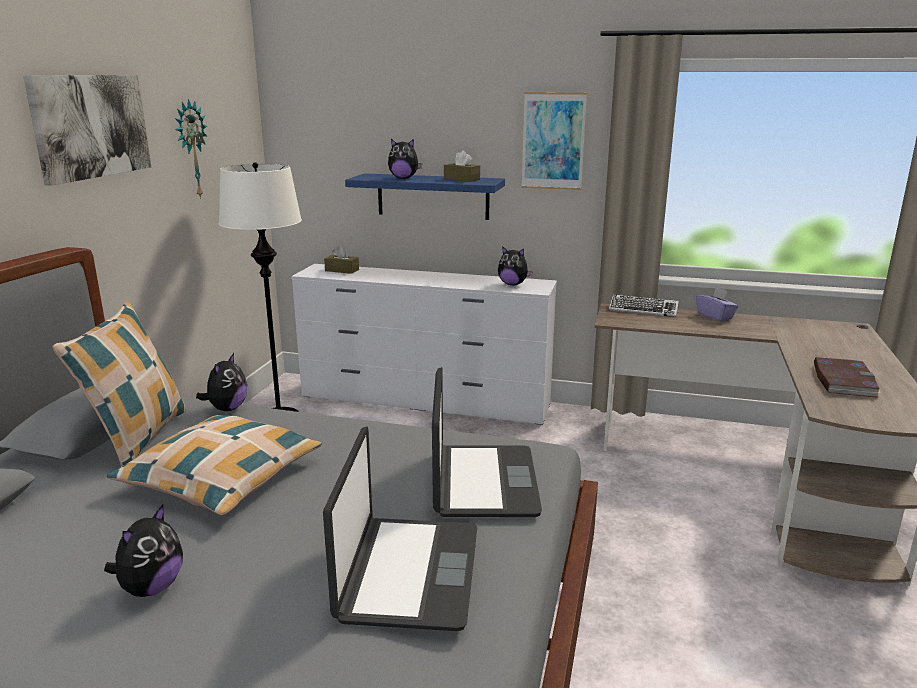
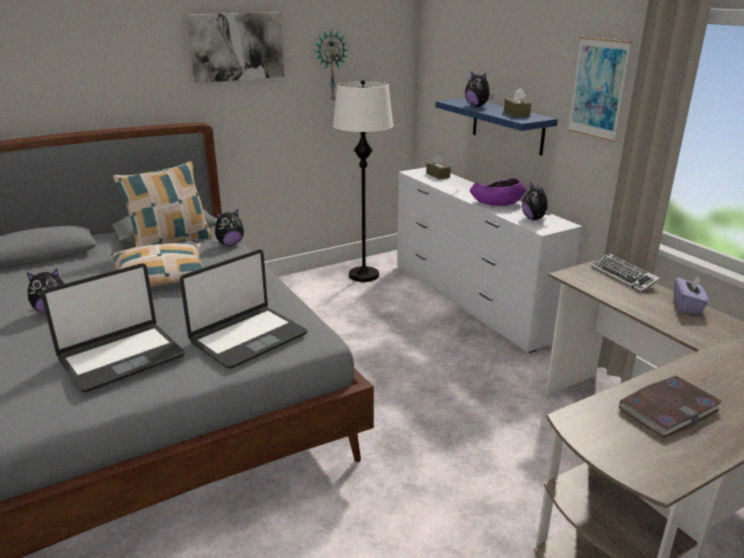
camera: 45 degrees right, 5 degrees up
none -> purple bowl [470,178,526,206]

